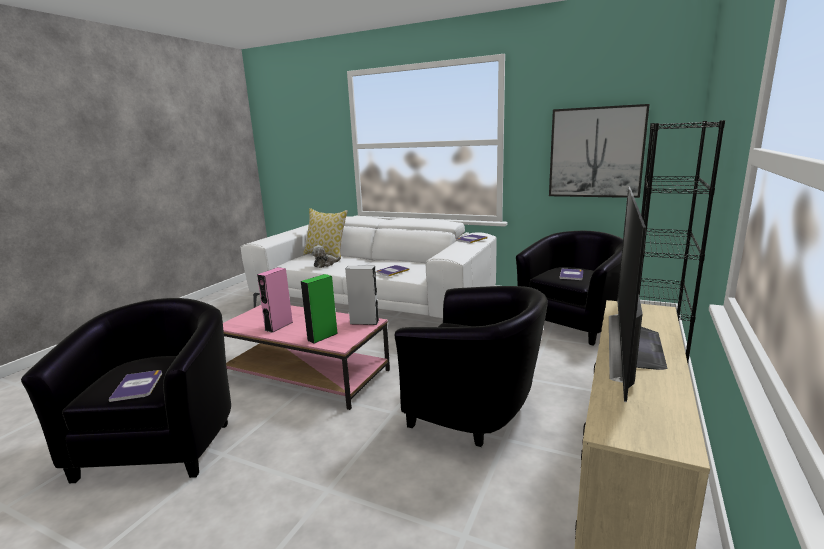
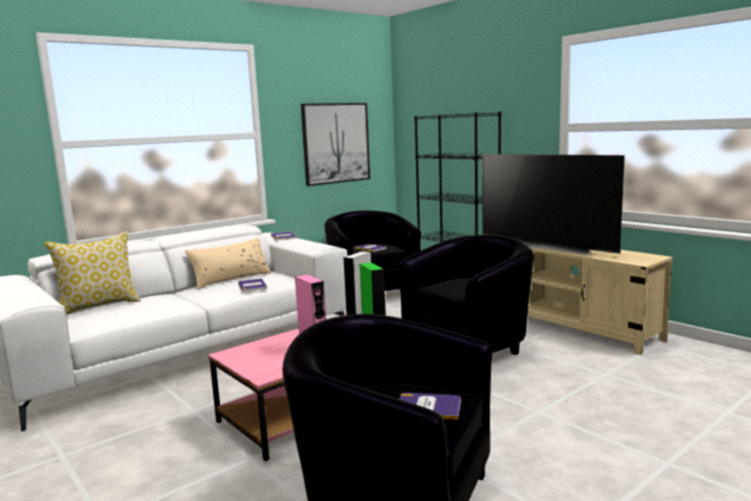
camera: 65 degrees left, 5 degrees down
plush toy [312,245,341,268] -> none
none -> beige pillow [185,238,271,289]

